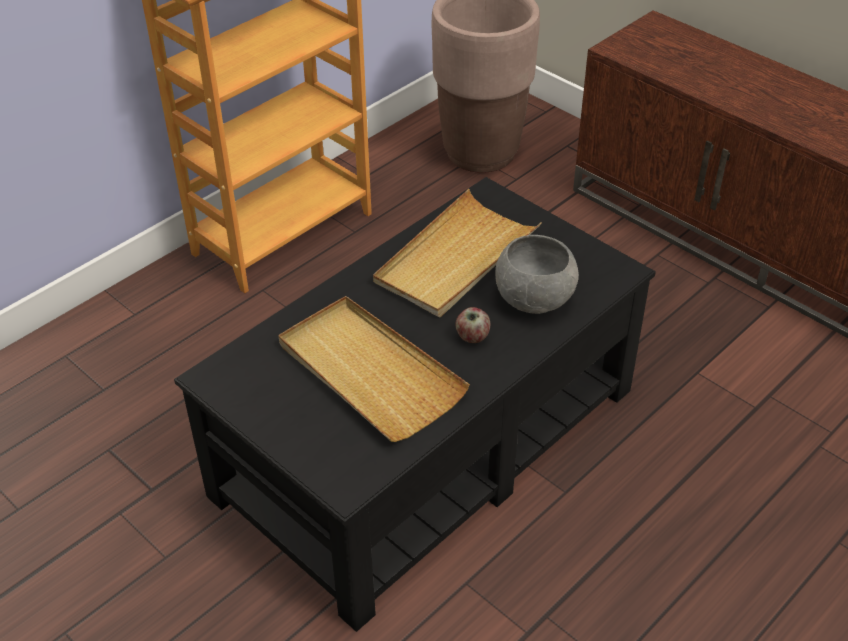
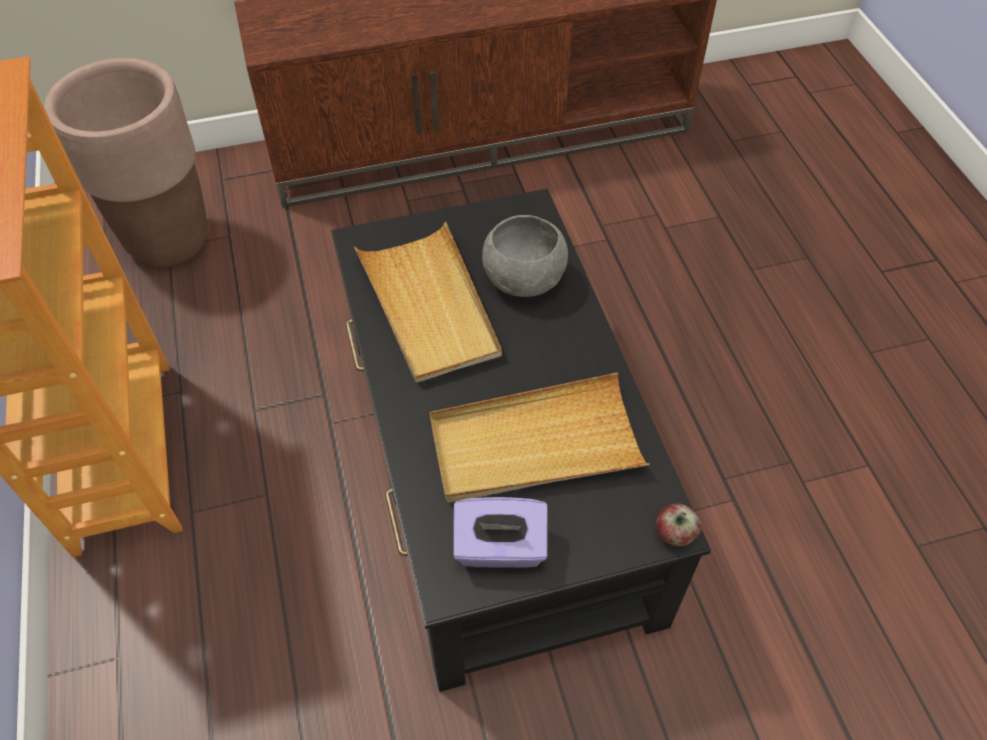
camera: 60 degrees left, 10 degrees up
apple [456,307,490,343] -> apple moved to [656,504,701,547]
none -> purple tissue box [453,497,547,568]

